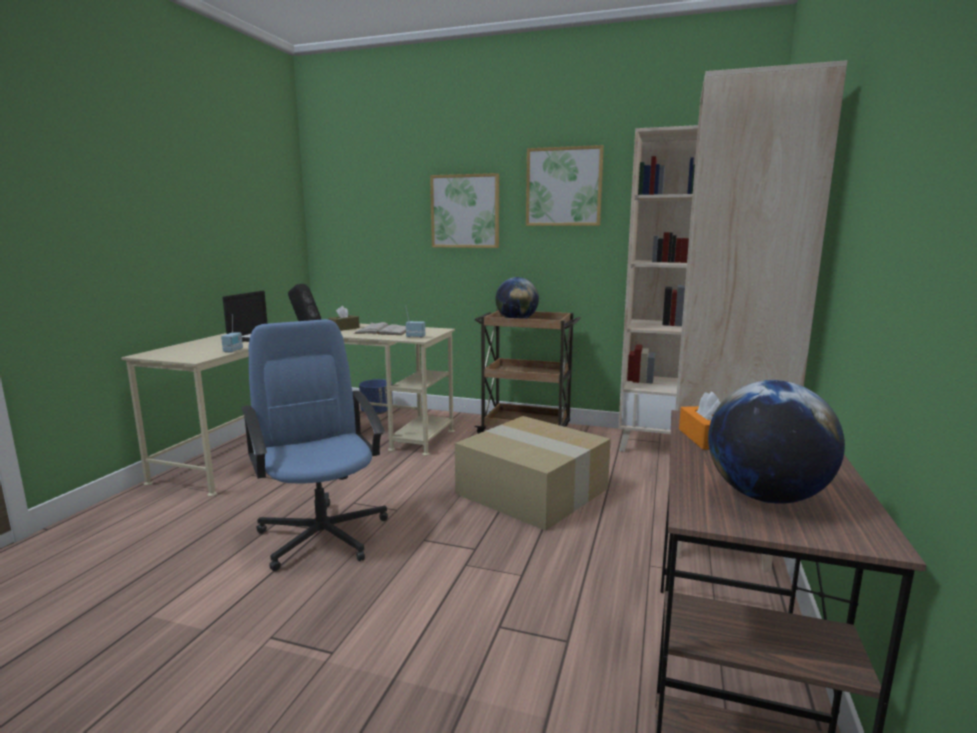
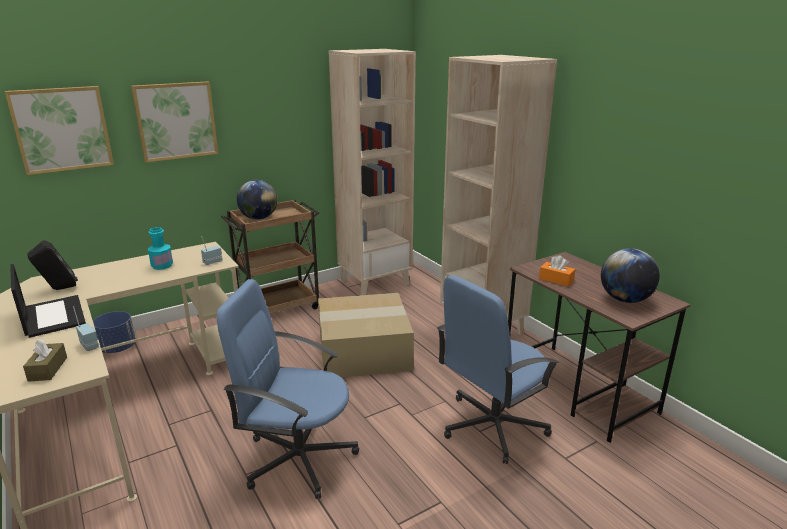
camera: 50 degrees left, 10 degrees up
brown tissue box [328,306,359,331] -> brown tissue box moved to [23,339,67,382]
white book [354,322,406,335] -> turquoise bottle [148,227,173,270]
picture [526,145,604,226] -> picture moved to [5,86,114,175]
none -> blue office chair [437,275,559,464]

